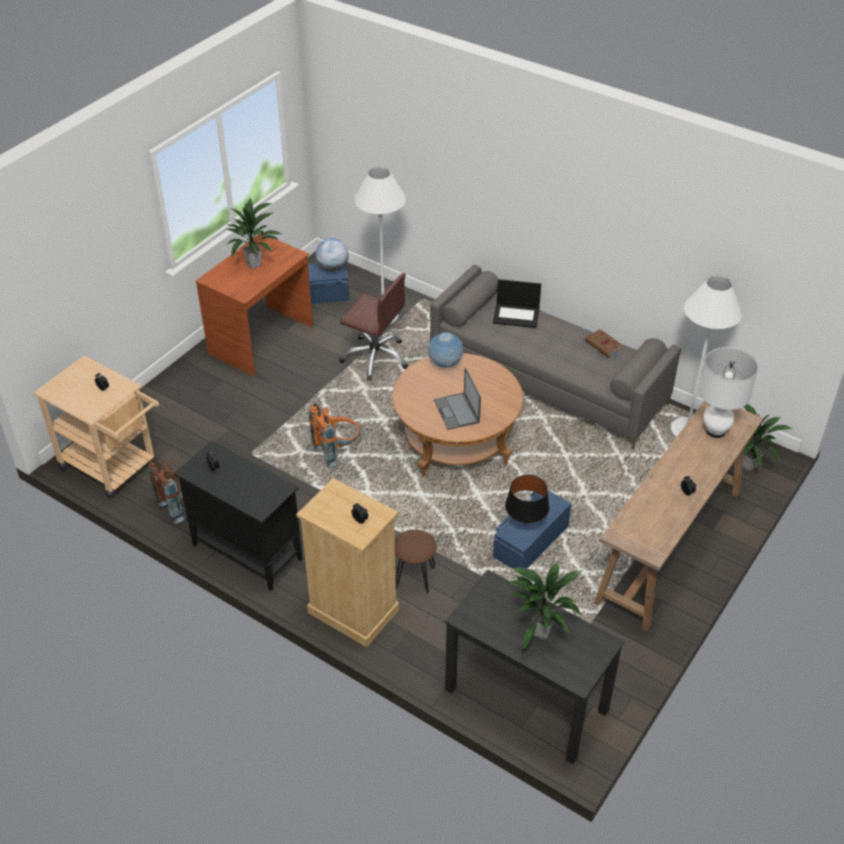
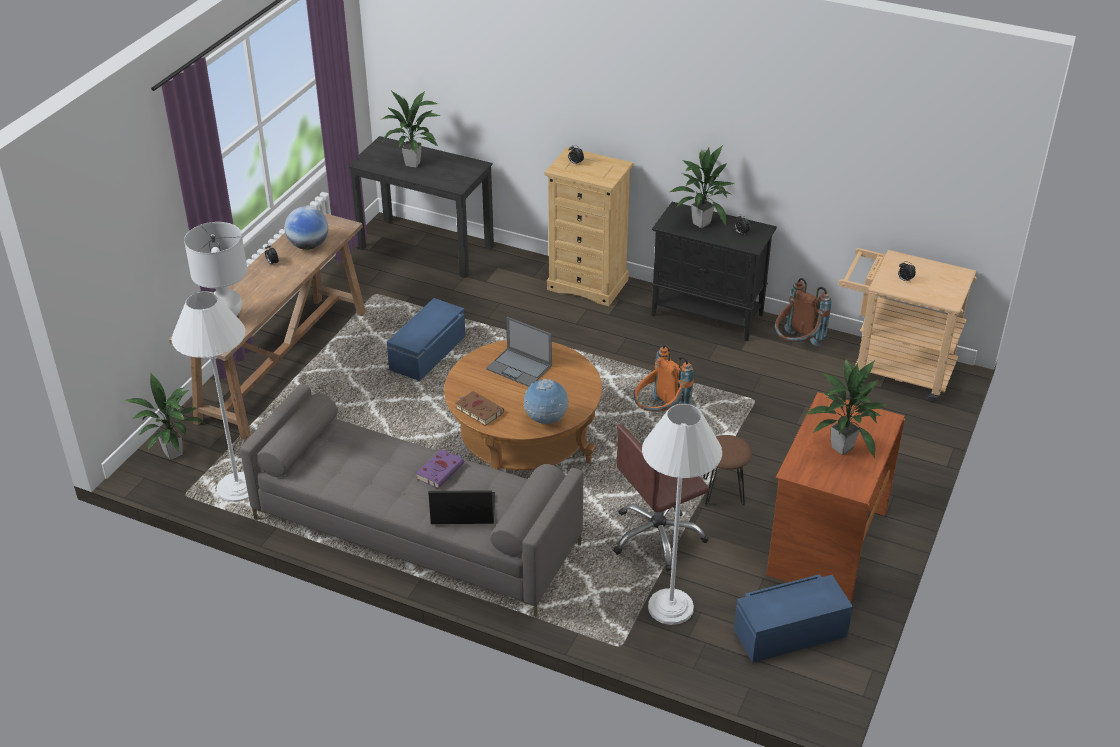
camera: 170 degrees right, 5 degrees down
globe [315,238,349,272] -> globe moved to [285,206,328,250]
brown office chair [339,273,408,381] -> brown office chair turned 45 degrees counterclockwise [613,424,710,572]
brown stool [395,529,437,594] -> brown stool moved to [703,435,752,507]
laptop [433,368,481,430] -> laptop turned 150 degrees clockwise [486,317,552,387]
black table lamp [505,475,549,526] -> none
brown book [585,329,622,358] -> brown book moved to [456,391,504,426]
none -> purple book [416,449,464,488]
none -> potted plant [670,145,734,228]

